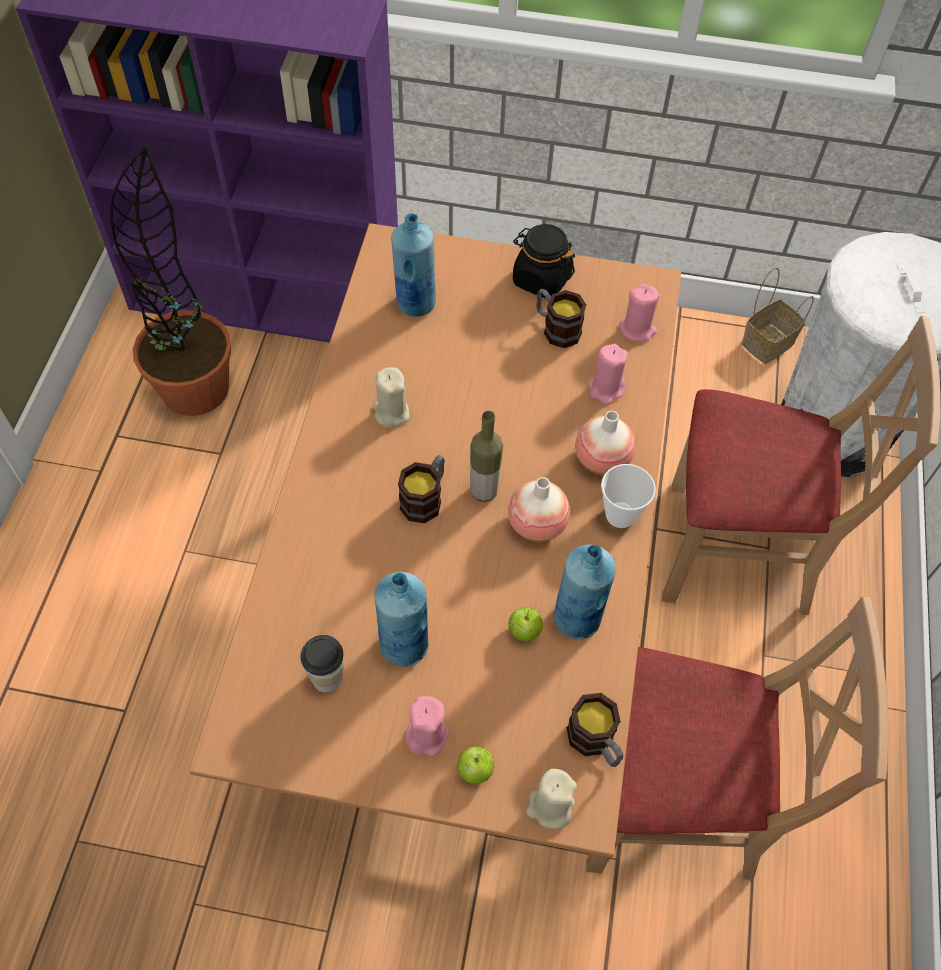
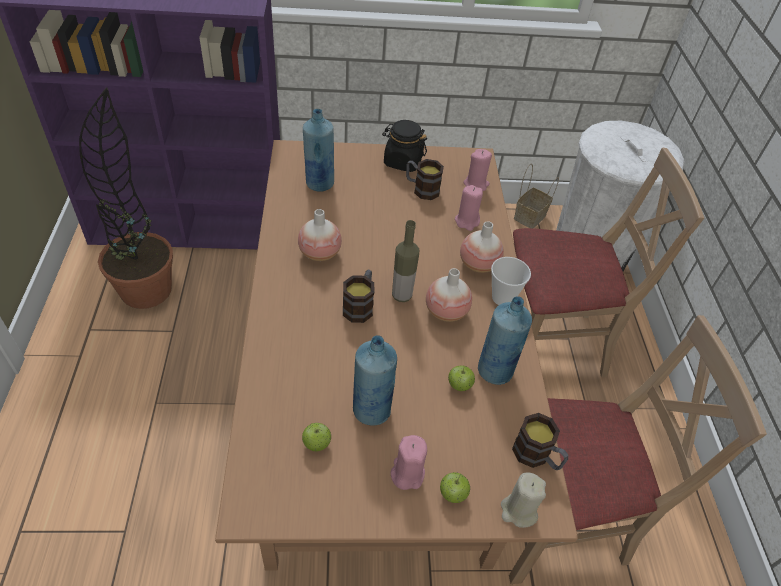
camera: 15 degrees left, 10 degrees down
cup [300,635,344,692] -> apple [302,423,331,451]
beige candle [373,367,409,428] -> vase [298,209,342,261]

